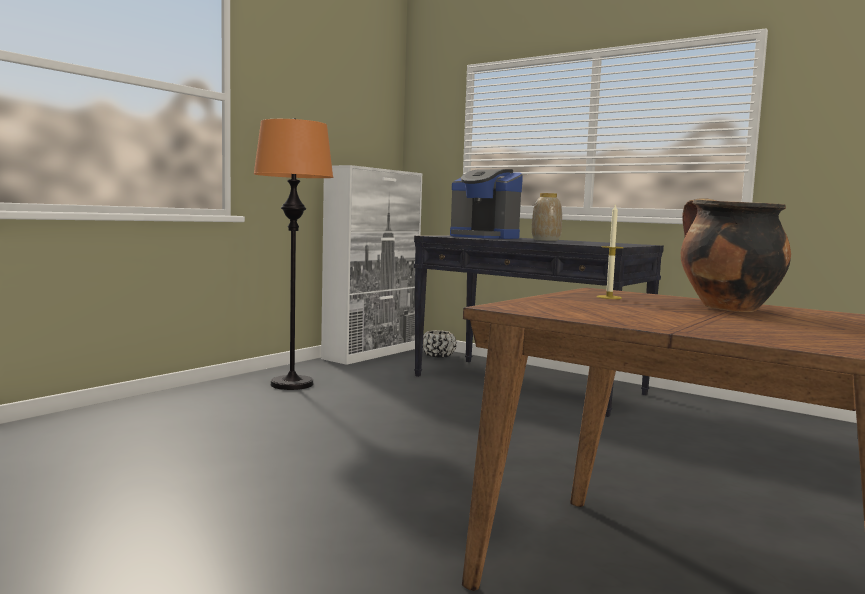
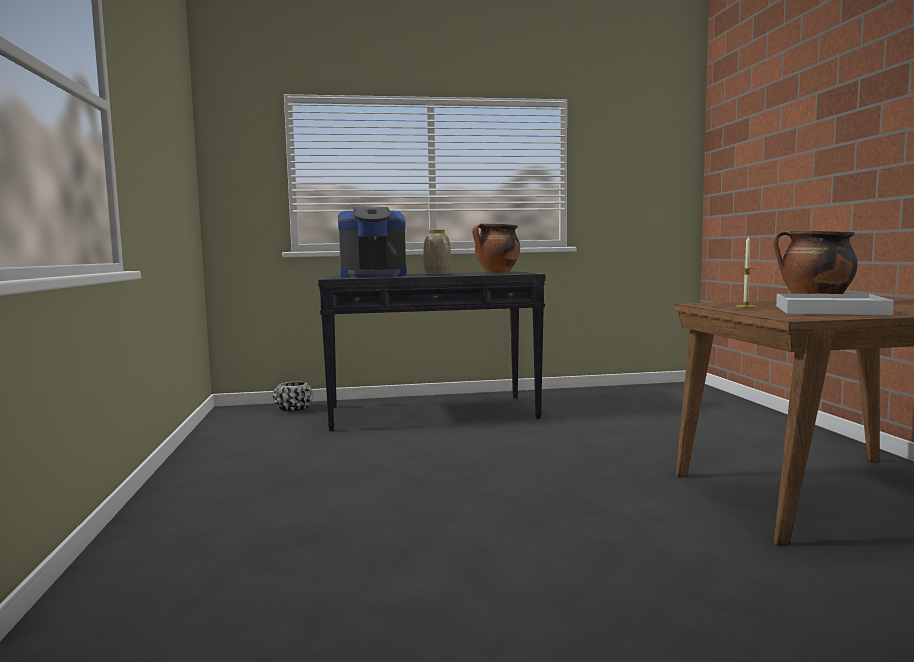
camera: 45 degrees left, 0 degrees up
orange floor lamp [253,118,333,390] -> none
white cabinet [321,165,423,365] -> none
none -> cooking pot [472,223,520,274]
none -> white tray [776,294,894,315]

